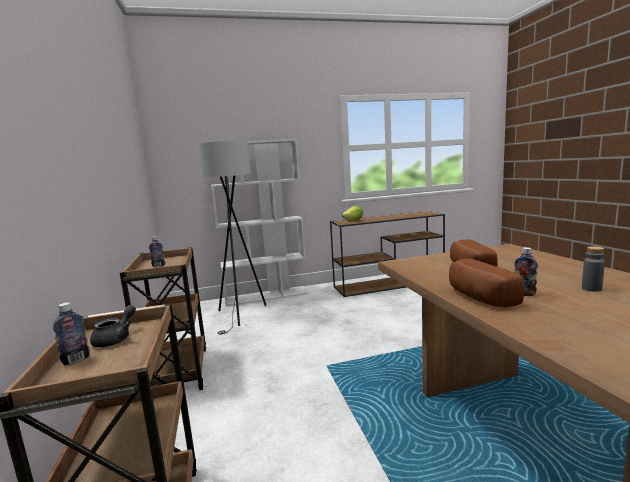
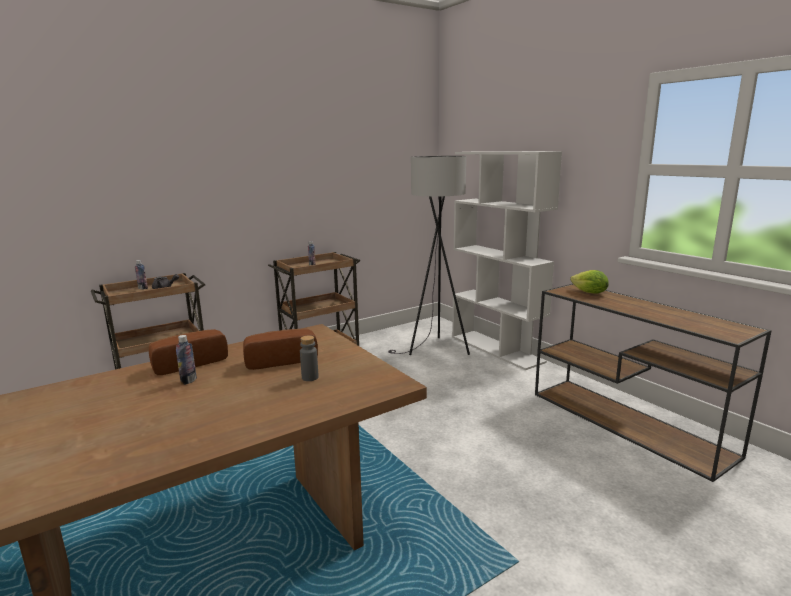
camera: 70 degrees right, 5 degrees up
grey bottle [582,246,605,292] -> grey bottle moved to [300,335,319,381]

